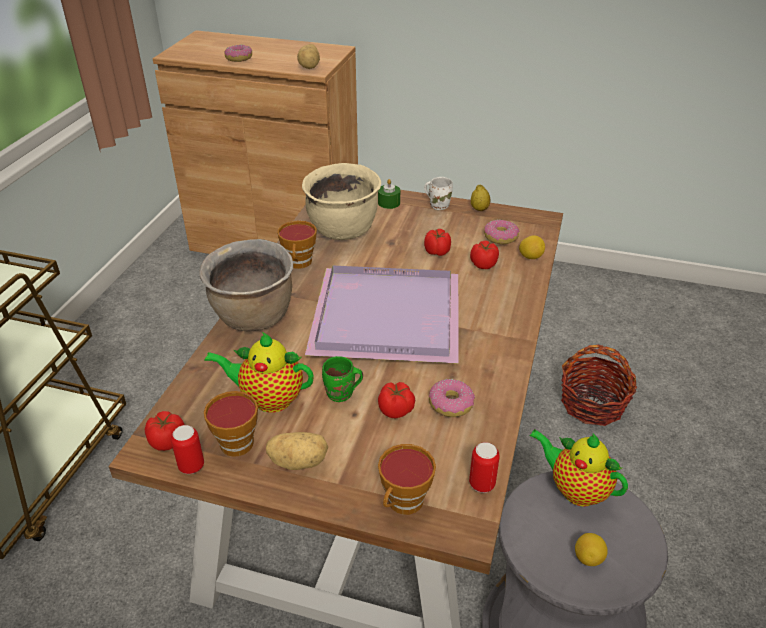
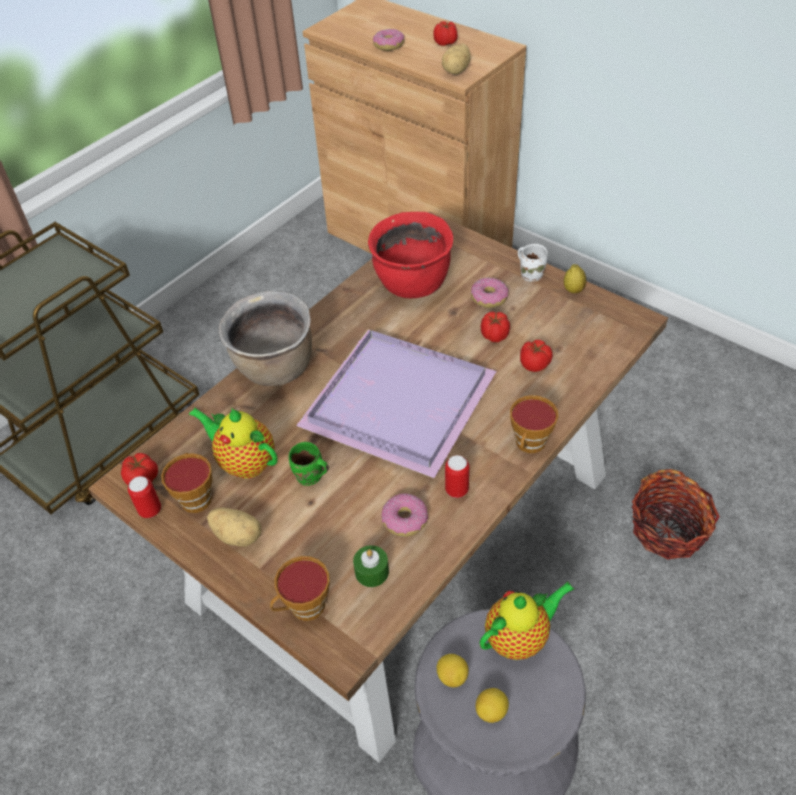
camera: 25 degrees right, 10 degrees up
cup [277,220,317,269] -> cup moved to [510,395,558,453]
beige cooking pot [302,163,381,240] -> red cooking pot [368,212,453,298]
green candle [378,179,400,209] -> green candle moved to [353,545,389,587]
tomato [378,382,415,418] -> tomato moved to [433,21,458,46]
can [469,442,500,493] -> can moved to [445,455,469,498]
donut [484,220,520,244] -> donut moved to [471,278,509,308]
lemon [519,235,545,259] -> lemon moved to [437,654,469,687]
teapot [529,429,628,507] -> teapot turned 90 degrees clockwise [480,582,574,660]

